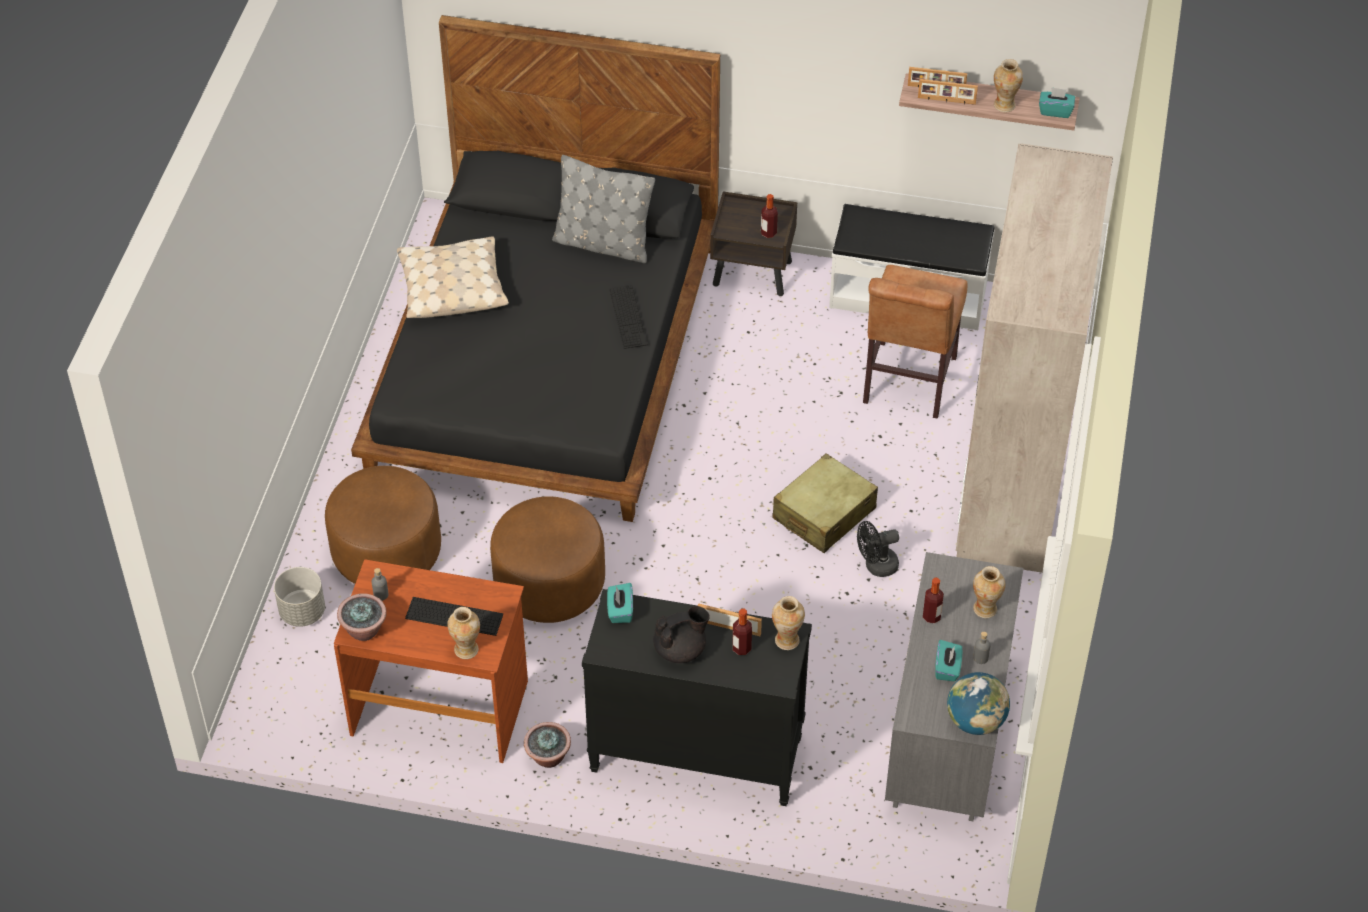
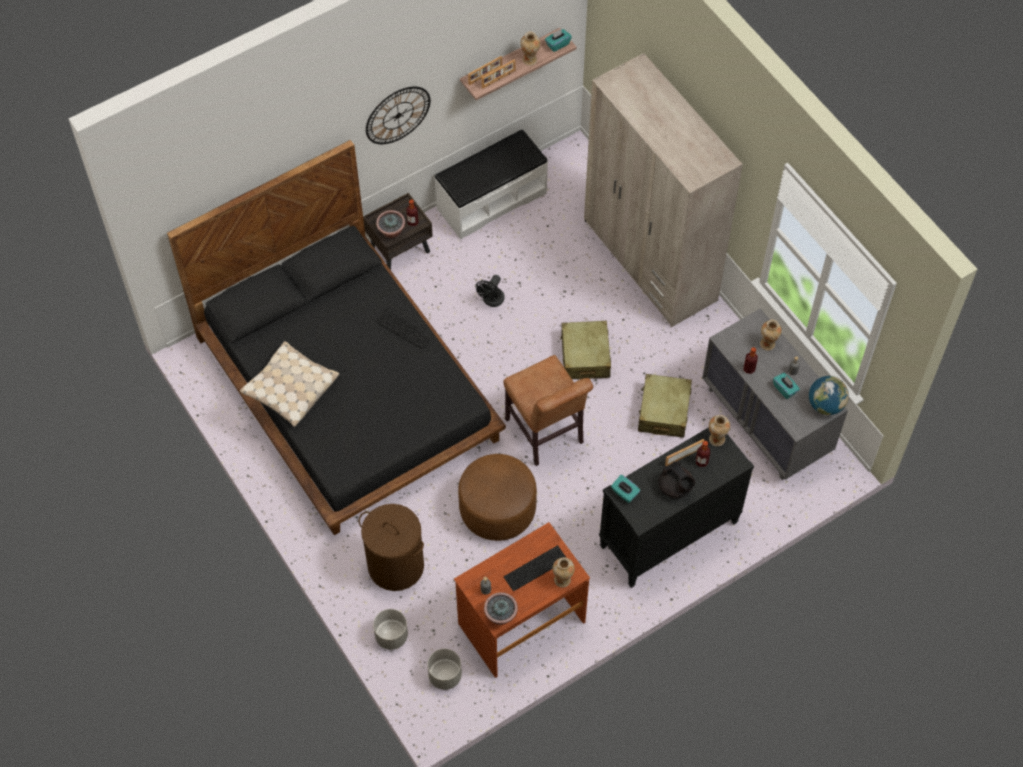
camera: 45 degrees left, 10 degrees up
brown ottoman [325,466,441,584] -> brown laundry basket [359,504,424,591]
potted plant [524,722,571,768] -> potted plant moved to [376,210,405,238]
grey pillow [552,155,655,263] -> none
black teapot [653,606,710,663] -> black teapot turned 120 degrees clockwise [658,461,695,498]
black fan [857,521,899,577] -> black fan moved to [476,275,504,307]
brown chair [863,265,968,419] -> brown chair moved to [503,355,593,466]
none -> wall clock [366,87,430,144]
none -> grey planter [427,649,462,690]
none -> beige suitcase [638,374,692,438]

